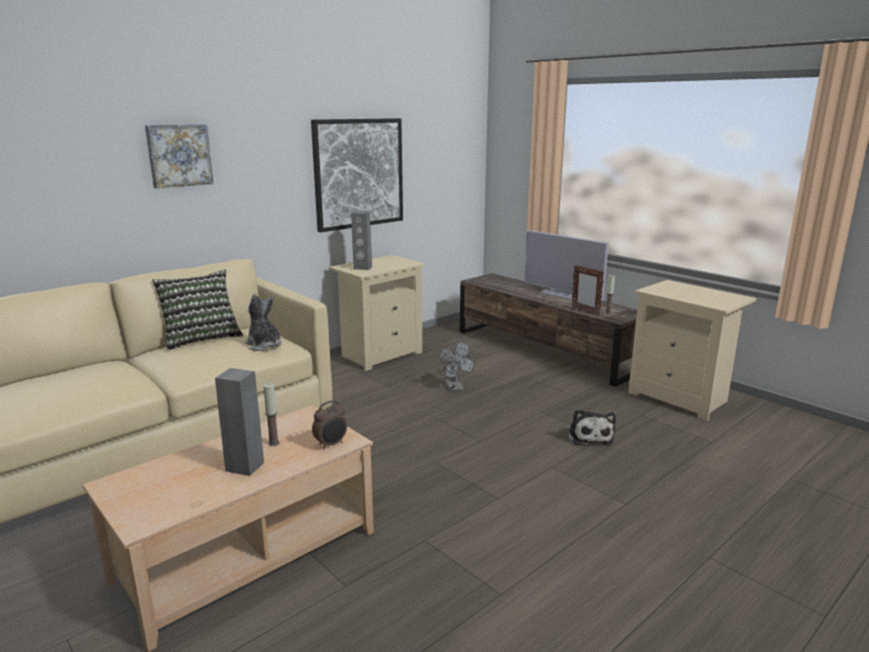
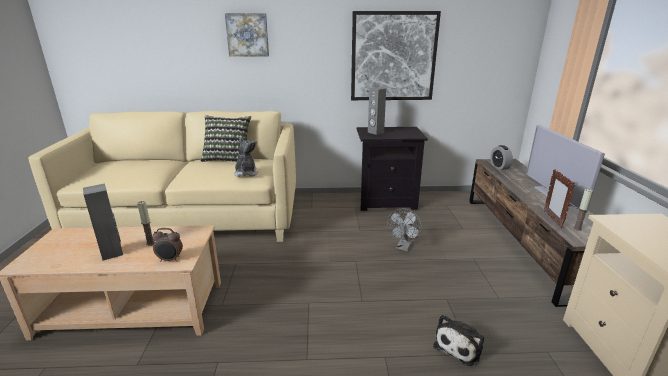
camera: 40 degrees right, 5 degrees up
beige nightstand [329,255,426,371] -> black nightstand [357,127,428,211]
none -> alarm clock [490,145,513,170]

